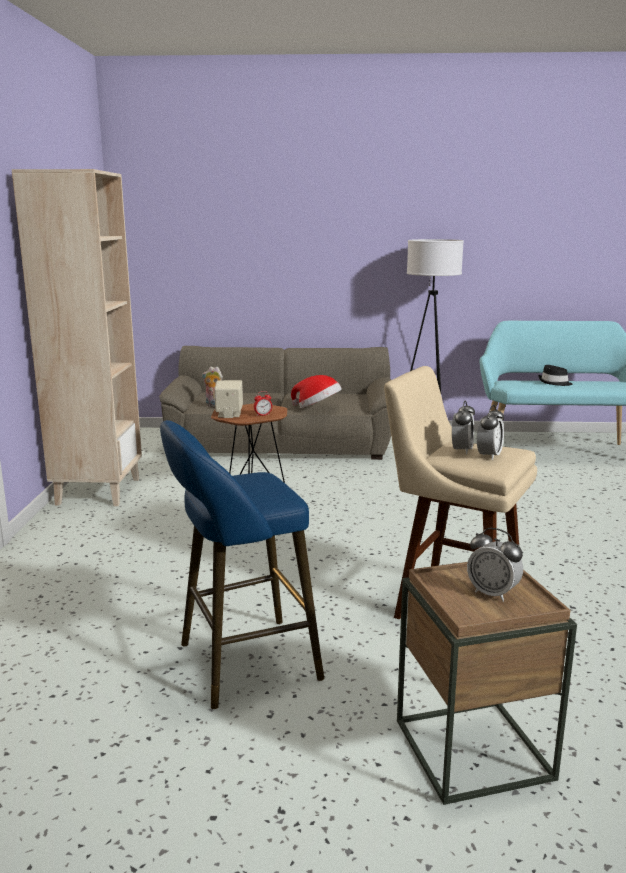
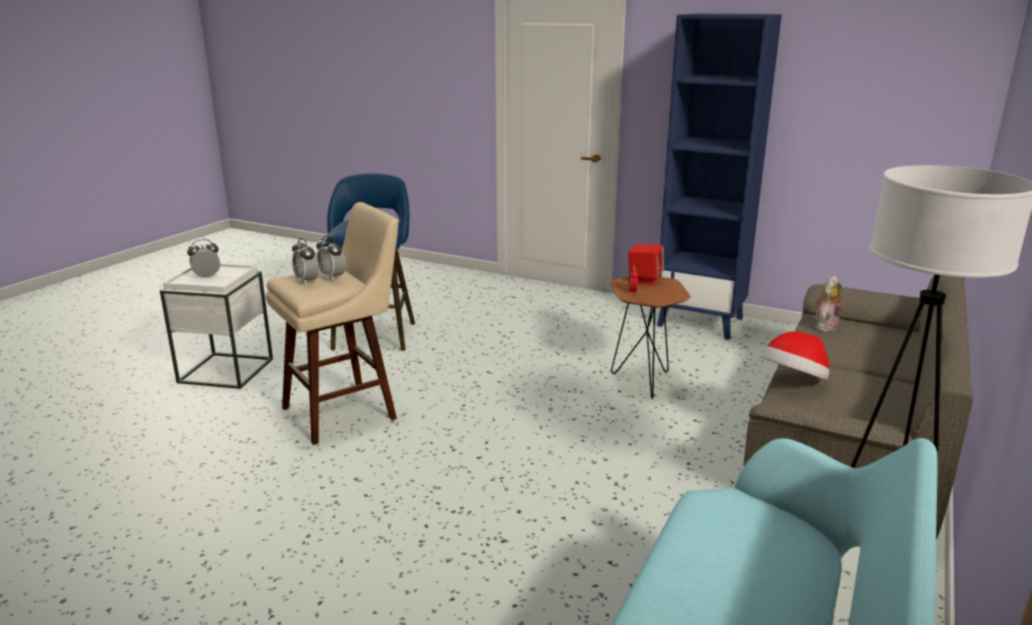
camera: 115 degrees right, 5 degrees up
beige bookcase [12,169,142,506] -> blue bookcase [657,14,782,339]
beige speaker [214,380,243,418] -> red speaker [628,244,664,286]
brown side table [397,562,577,805] -> white side table [160,264,273,389]
black hat [538,365,572,386] -> none

